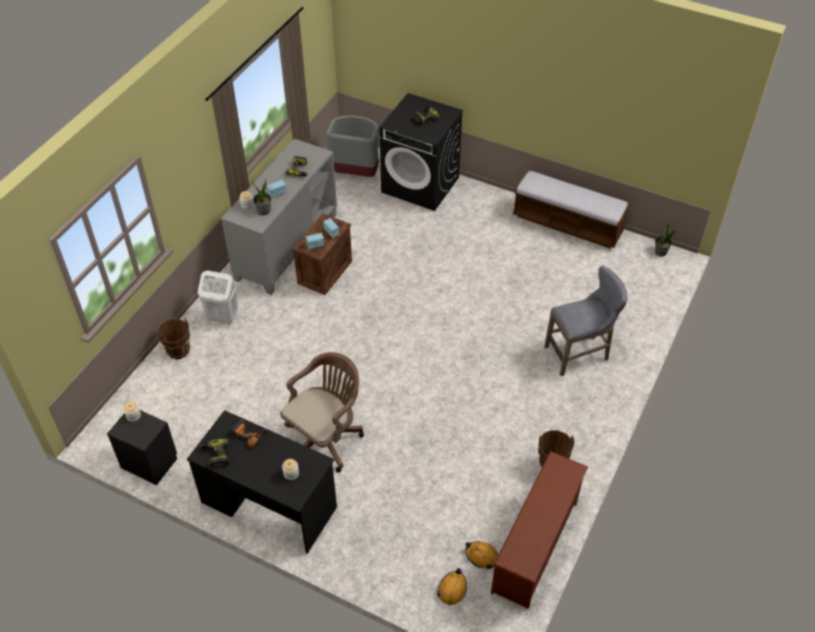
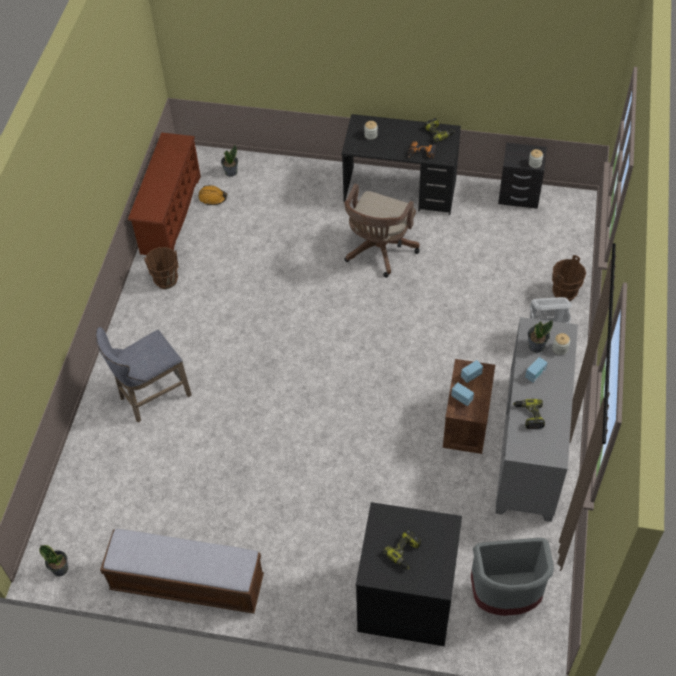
camera: 165 degrees right, 5 degrees up
orange hard hat [437,568,467,605] -> potted plant [221,144,238,177]

